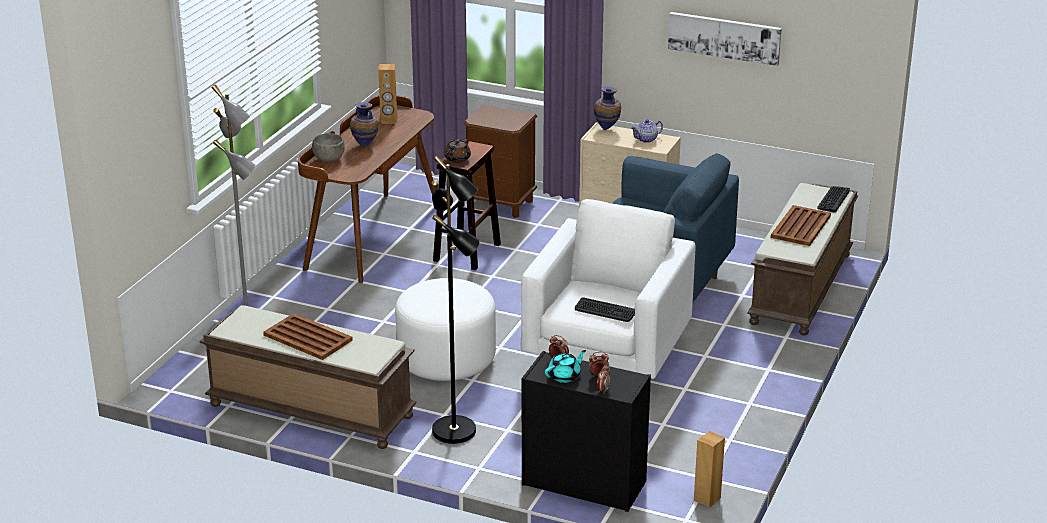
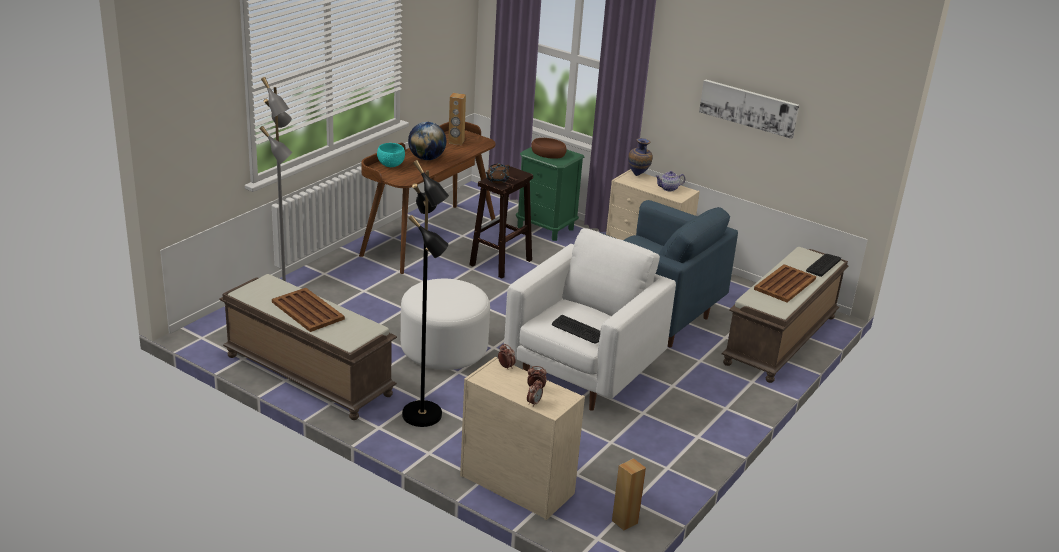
camera: 10 degrees right, 0 degrees up
grey bowl [312,133,345,162] -> turquoise bowl [377,143,405,167]
vase [350,102,378,147] -> globe [408,122,446,160]
brown nightstand [464,105,537,218] -> green nightstand [516,147,584,241]
black dresser [522,351,651,512] -> beige dresser [460,357,585,520]
turquoise teapot [545,350,586,383] -> none
none -> brown bowl [531,138,567,159]

